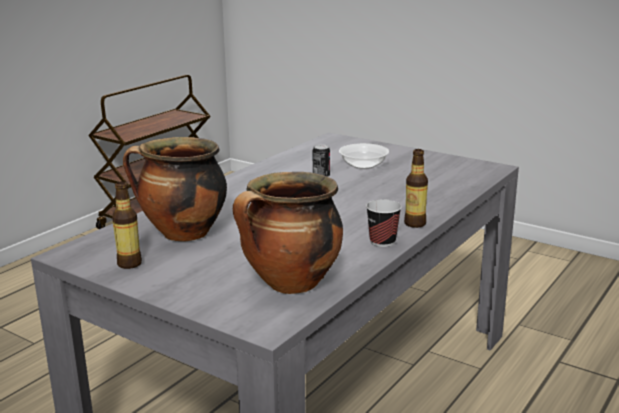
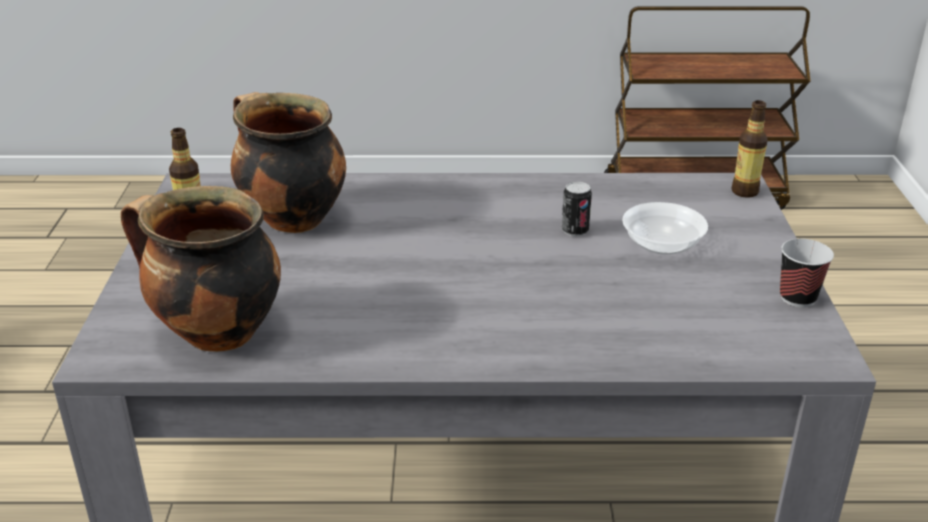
camera: 55 degrees right, 10 degrees up
cup [366,199,402,247] -> cup moved to [780,239,834,308]
bottle [404,149,428,228] -> bottle moved to [731,100,768,198]

